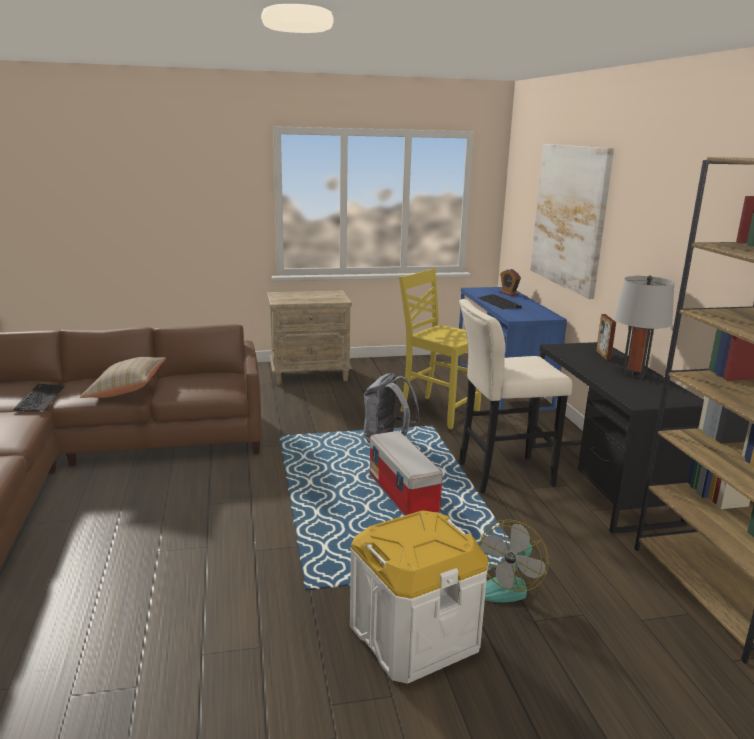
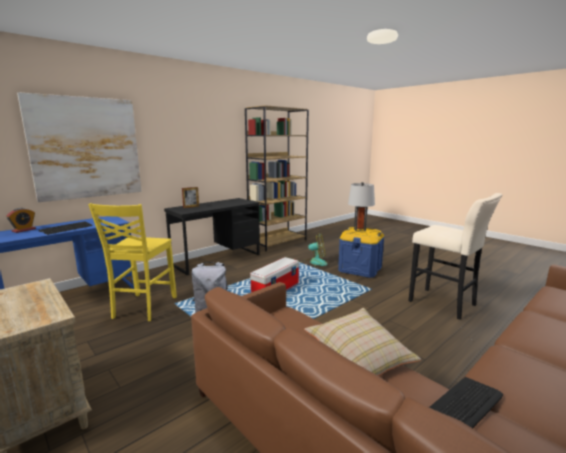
camera: 120 degrees left, 5 degrees down
white storage box [350,510,489,684] -> blue storage box [338,227,384,278]
beige stool [459,299,572,493] -> beige stool moved to [409,193,502,320]
grey table lamp [614,276,674,378] -> grey table lamp moved to [348,182,375,231]

